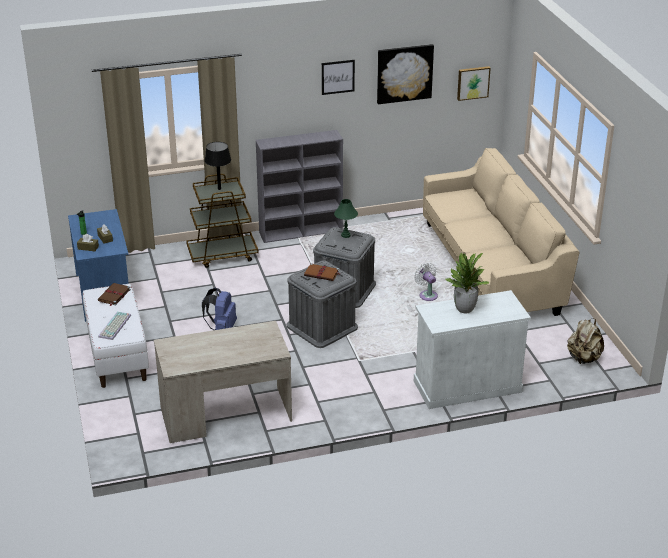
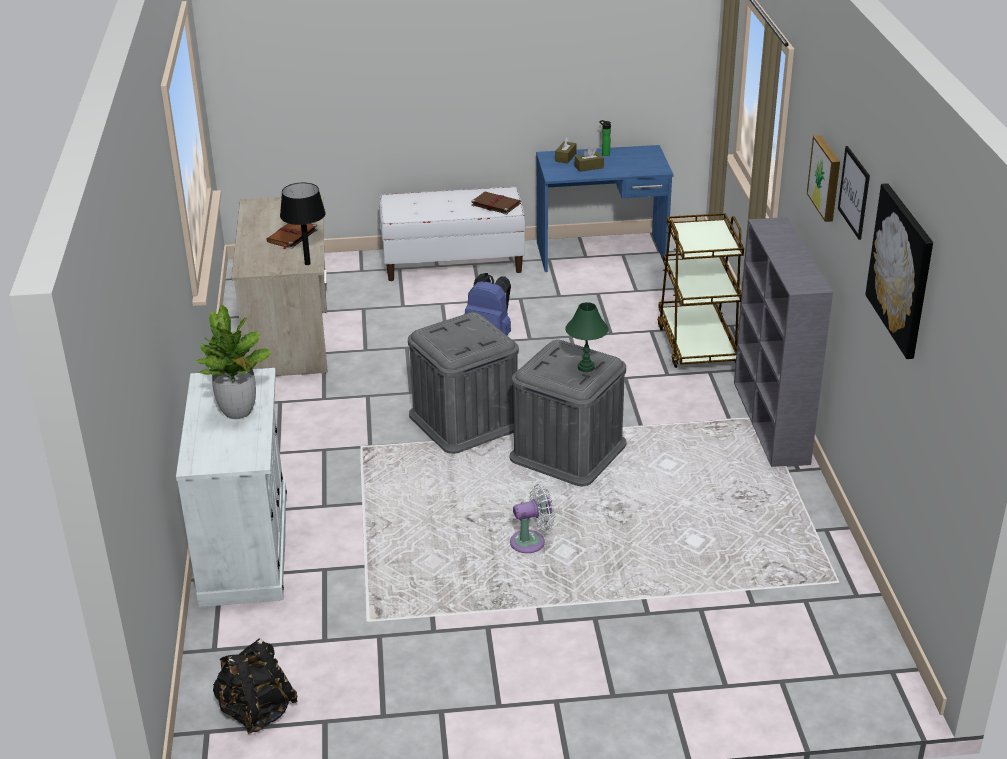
camera: 100 degrees right, 0 degrees up
keyboard [98,312,131,340] -> none
black table lamp [205,142,231,190] -> black table lamp moved to [280,183,326,265]
brown book [304,263,340,281] -> brown book moved to [266,223,318,249]
beige sofa [423,148,580,316] -> none
picture [457,66,491,101] -> picture moved to [807,135,840,222]
beige backpack [567,318,604,364] -> black backpack [213,638,298,733]

